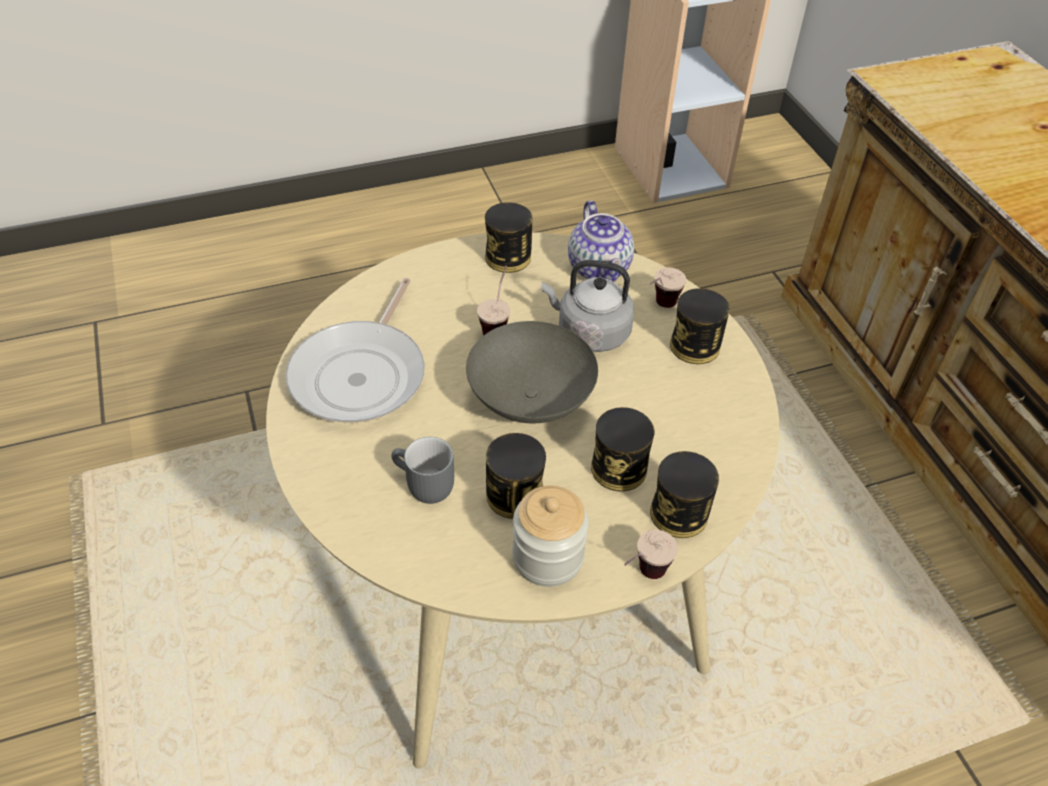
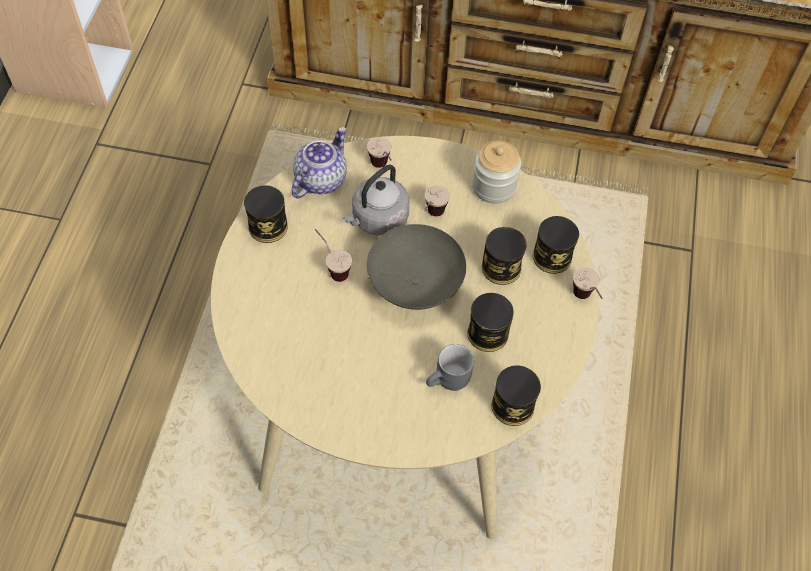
camera: 60 degrees left, 10 degrees up
frying pan [286,278,425,422] -> none
jar [512,485,589,587] -> jar moved to [472,140,521,204]
teapot [568,200,634,282] -> teapot turned 75 degrees counterclockwise [292,127,347,198]
can [670,288,730,364] -> can moved to [492,365,541,426]
none -> cup [424,185,450,216]

